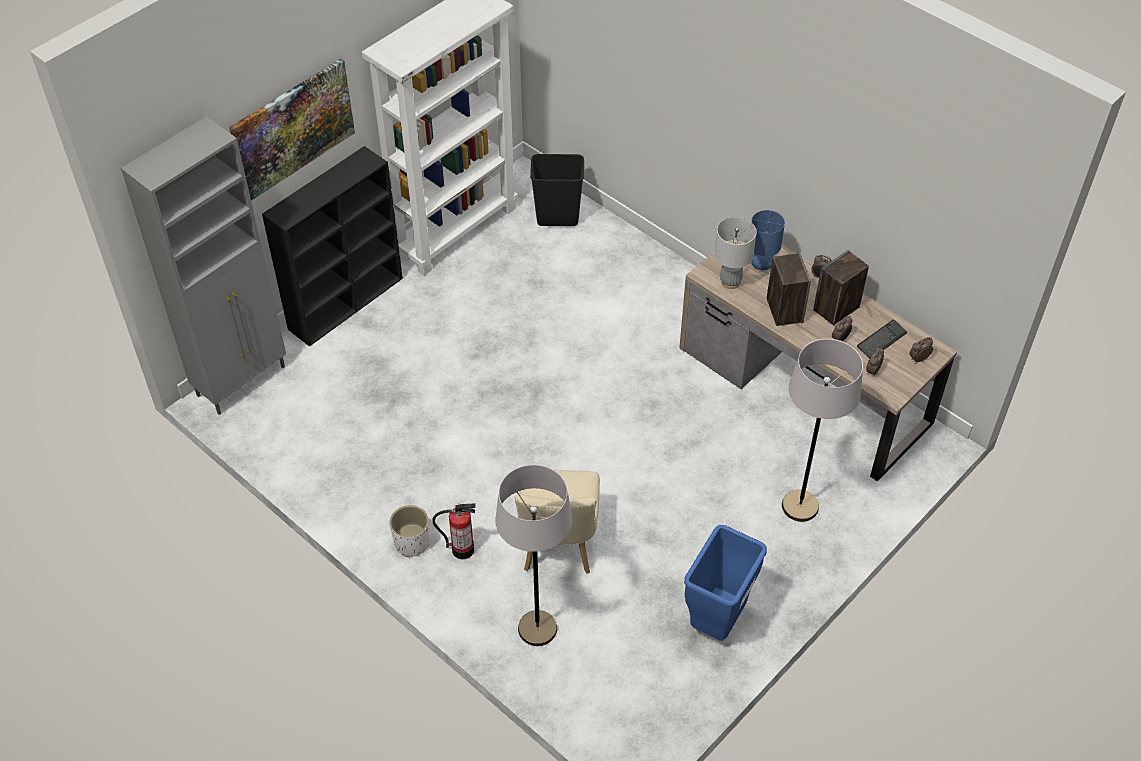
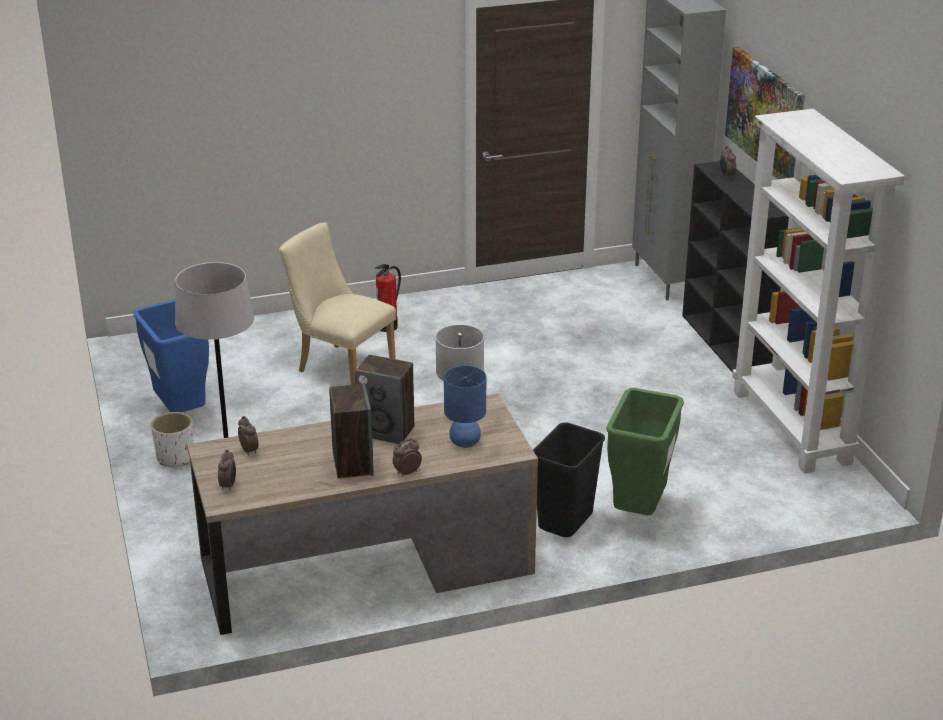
camera: 120 degrees right, 20 degrees down
white planter [390,505,430,557] -> white planter moved to [151,412,194,466]
grey floor lamp [495,464,572,646] -> none
black trash can [530,154,584,226] -> black trash can moved to [533,422,605,537]
alarm clock [832,316,853,341] -> alarm clock moved to [719,146,736,179]
keyboard [857,319,908,359] -> none
none -> green trash can [606,388,684,515]

